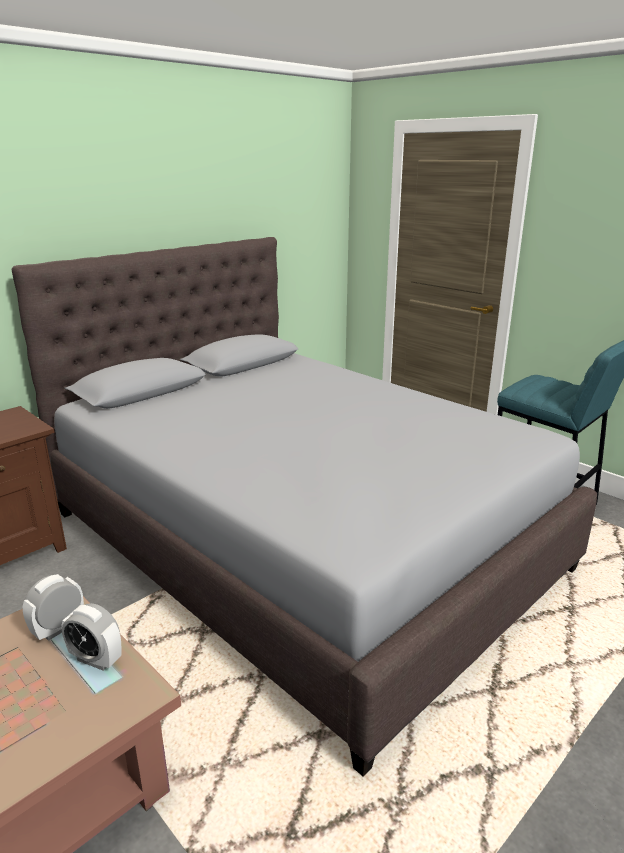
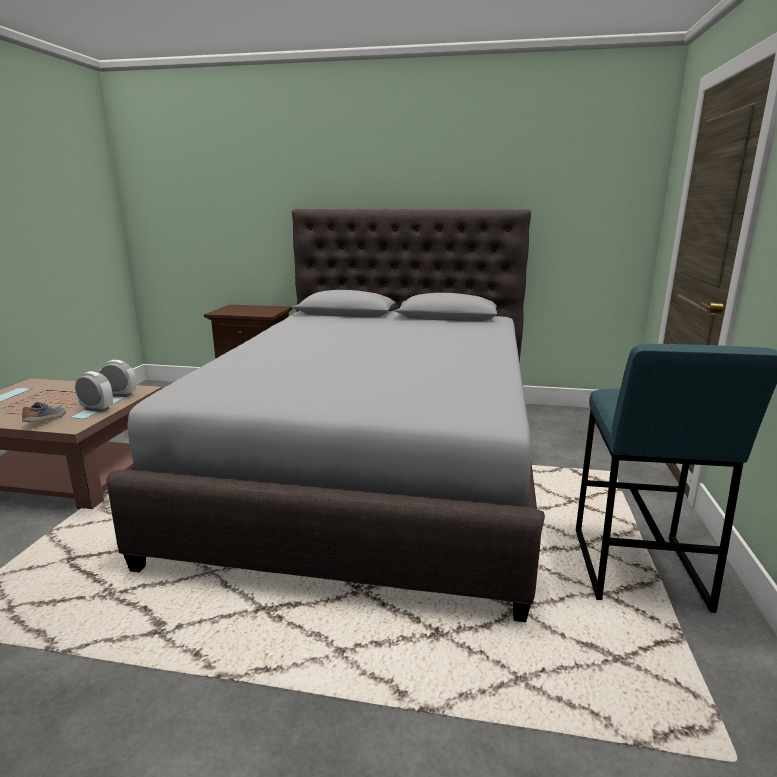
camera: 55 degrees right, 5 degrees down
alarm clock [62,603,122,671] -> alarm clock turned 120 degrees clockwise [75,371,113,412]
none -> shoe [22,402,66,422]

